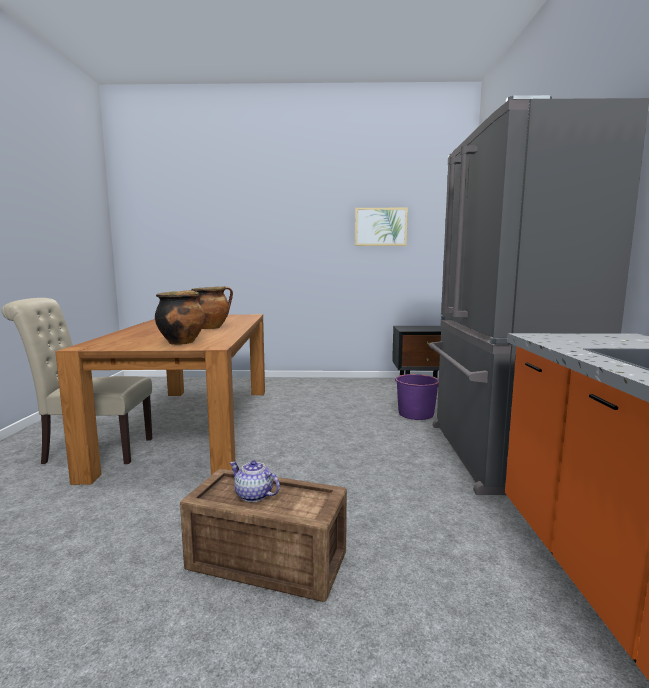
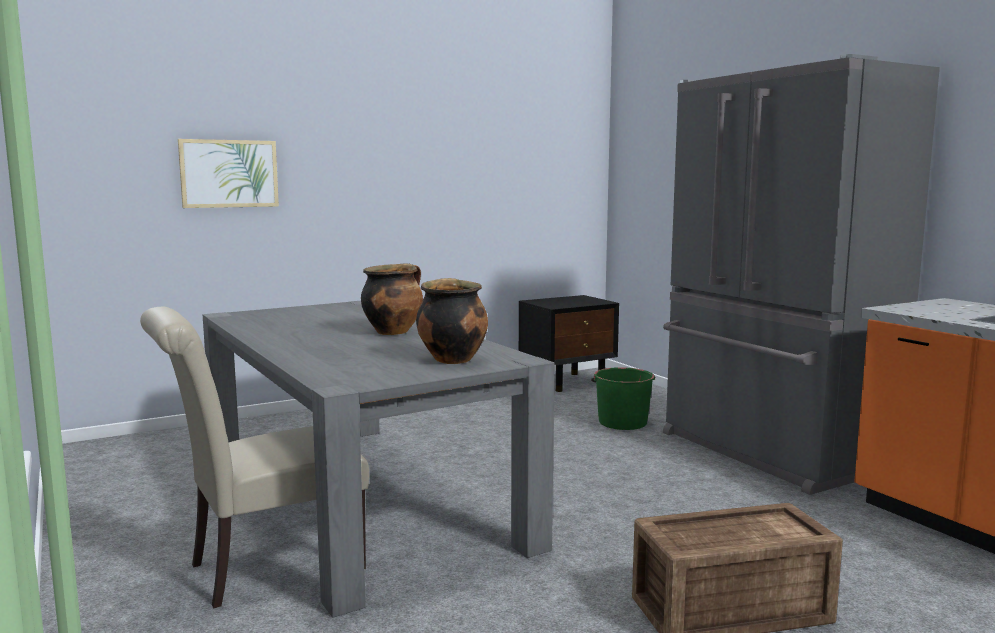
camera: 30 degrees left, 0 degrees up
brown dining table [55,314,265,485] -> grey dining table [203,301,554,618]
teapot [230,460,280,502] -> none
picture [355,208,408,246] -> picture moved to [178,139,279,208]
purple bucket [395,374,439,420] -> green bucket [591,367,656,430]

